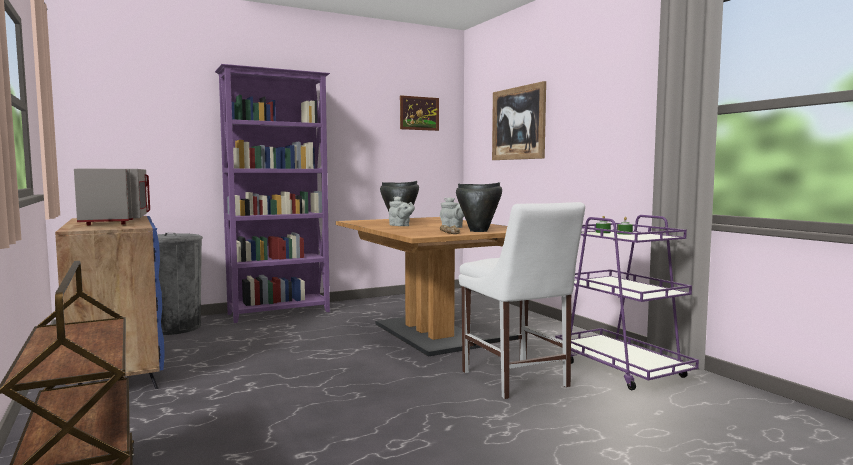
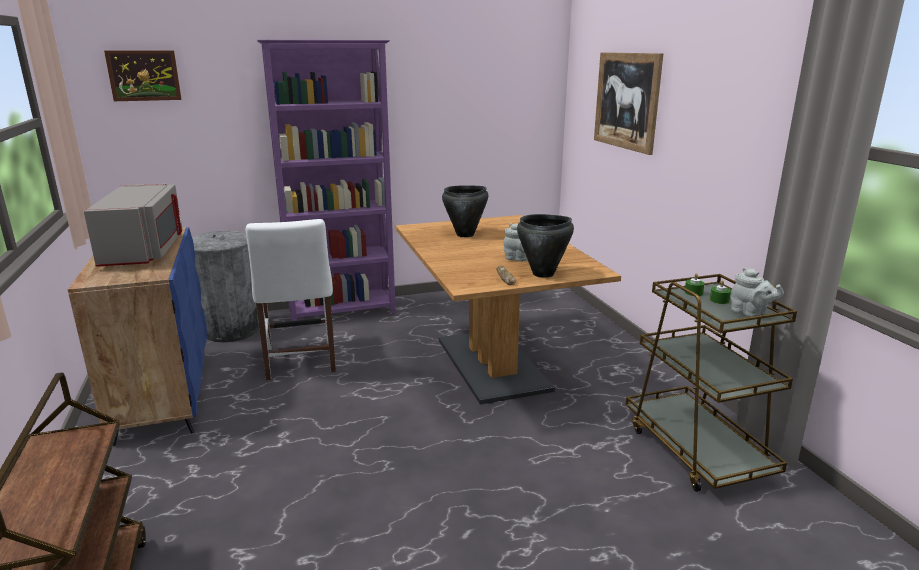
camera: 10 degrees right, 15 degrees up
grey teapot [389,196,415,226] -> grey teapot moved to [731,267,784,317]
picture [400,95,439,131] -> picture moved to [104,51,182,101]
white chair [459,202,585,399] -> white chair moved to [246,219,336,380]
purple cart [555,215,699,390] -> brown cart [626,274,797,492]

